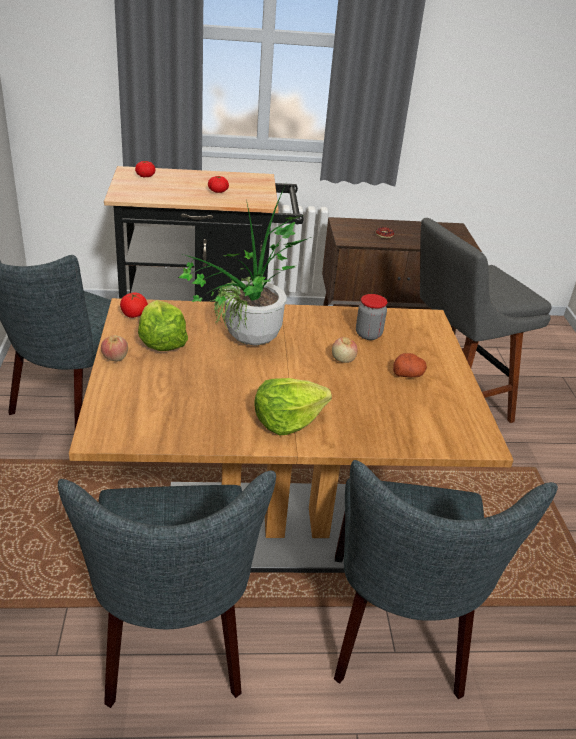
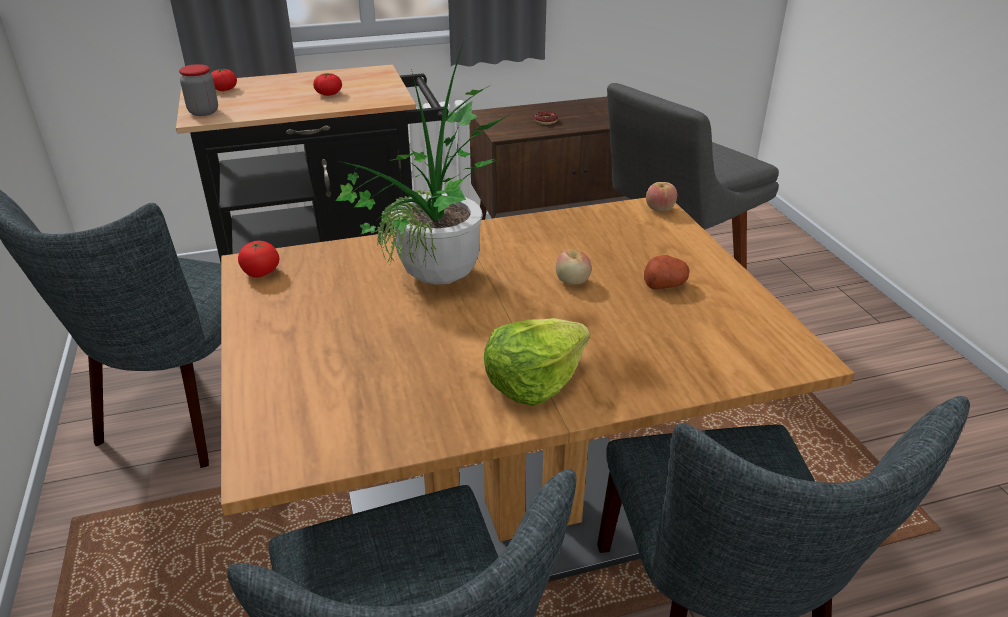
camera: 10 degrees left, 0 degrees up
apple [101,335,128,361] -> apple moved to [646,182,677,211]
lettuce [138,300,188,351] -> none
jar [356,294,387,340] -> jar moved to [179,64,218,116]

